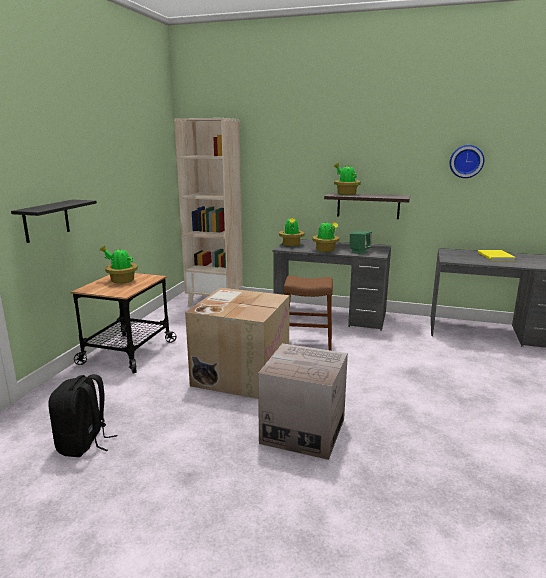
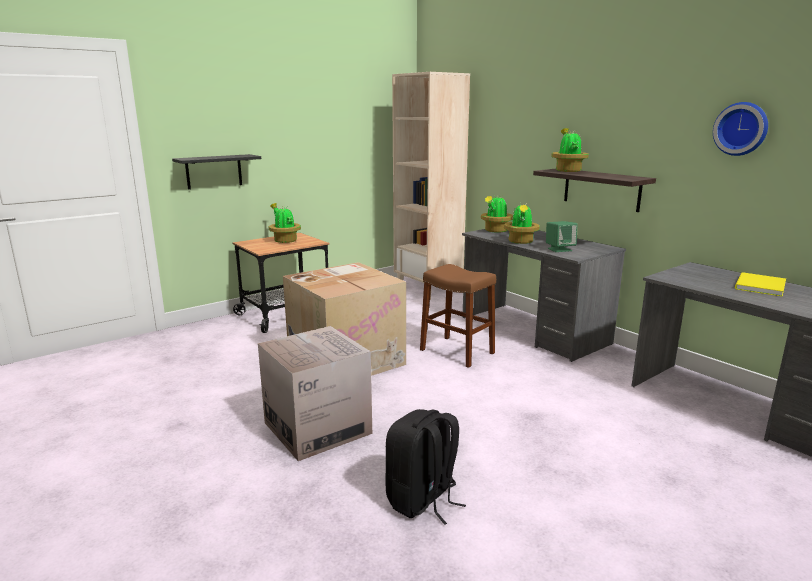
camera: 35 degrees right, 0 degrees up
black backpack [48,374,117,457] -> black backpack moved to [386,409,466,525]

